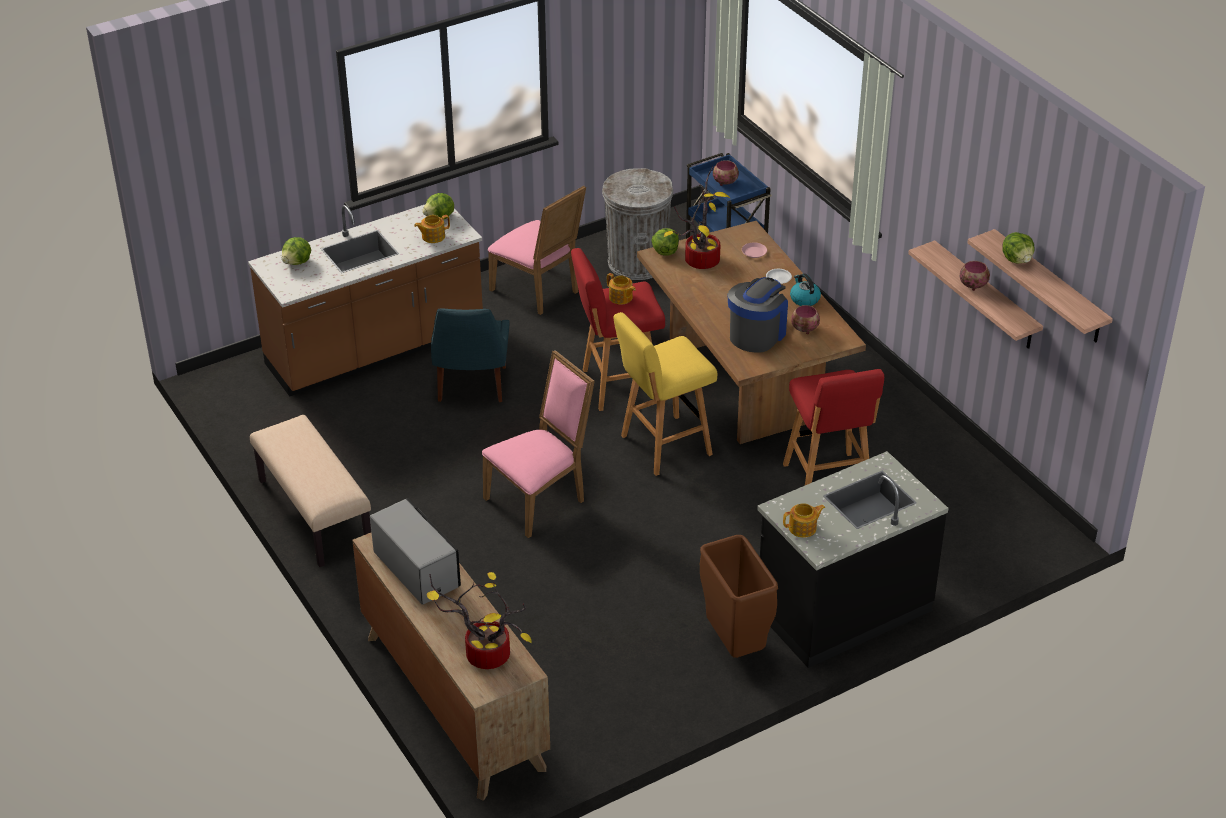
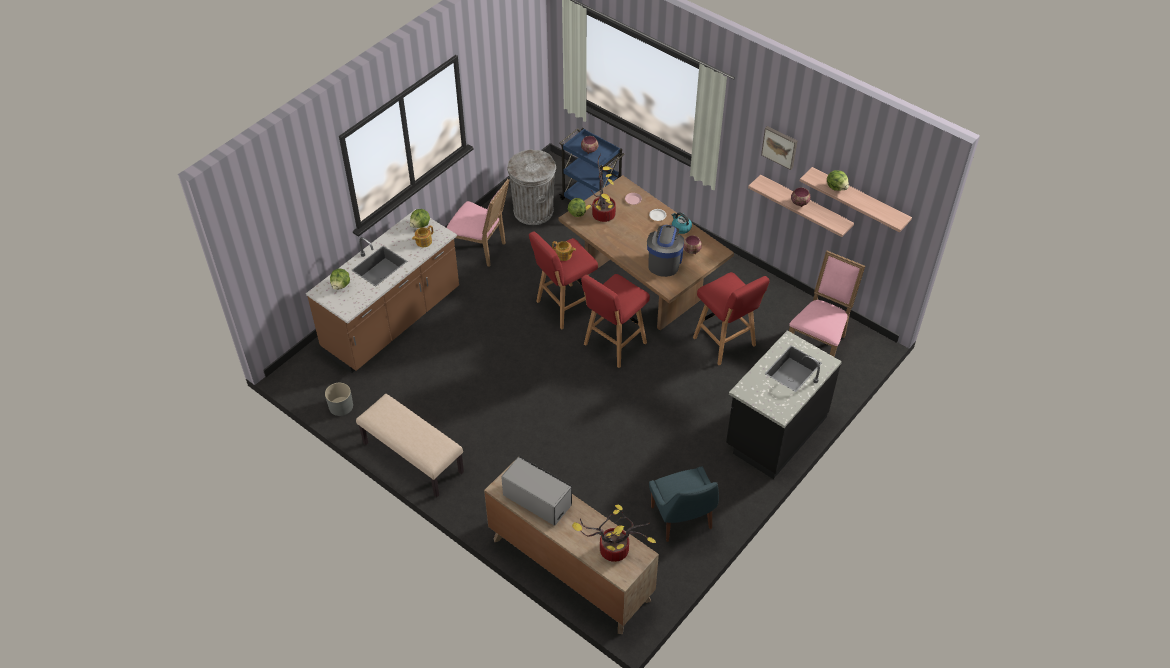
camera: 20 degrees left, 10 degrees up
blue chair [431,309,509,402] -> blue chair moved to [649,467,719,542]
pink chair [482,350,595,538] -> pink chair moved to [789,251,865,357]
yellow stool [614,312,717,476] -> red stool [581,274,650,368]
brown trash can [700,535,778,658] -> none
teapot [783,503,825,538] -> none
none -> grey planter [325,383,353,416]
none -> picture [761,126,797,170]

